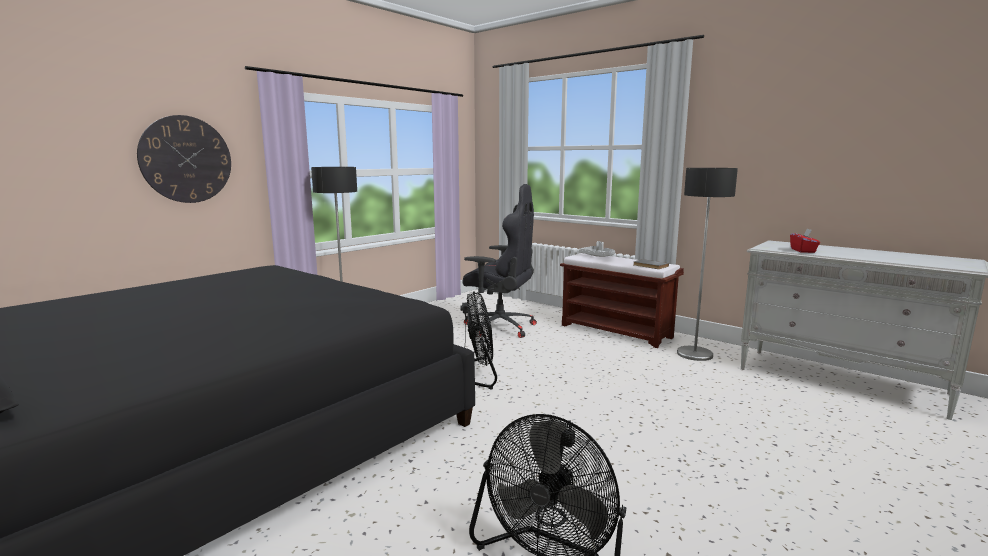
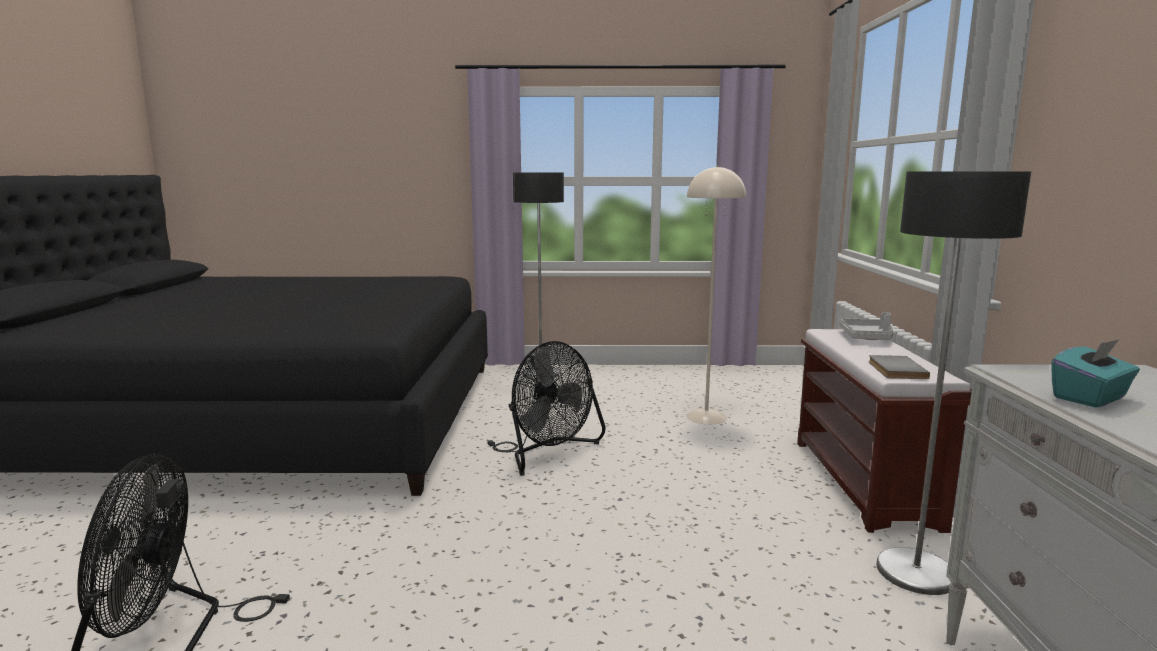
camera: 50 degrees right, 0 degrees up
wall clock [137,115,231,203] -> none
black office chair [463,184,537,338] -> beige floor lamp [686,165,746,424]
red tissue box [790,229,820,253] -> turquoise tissue box [1051,339,1140,408]

